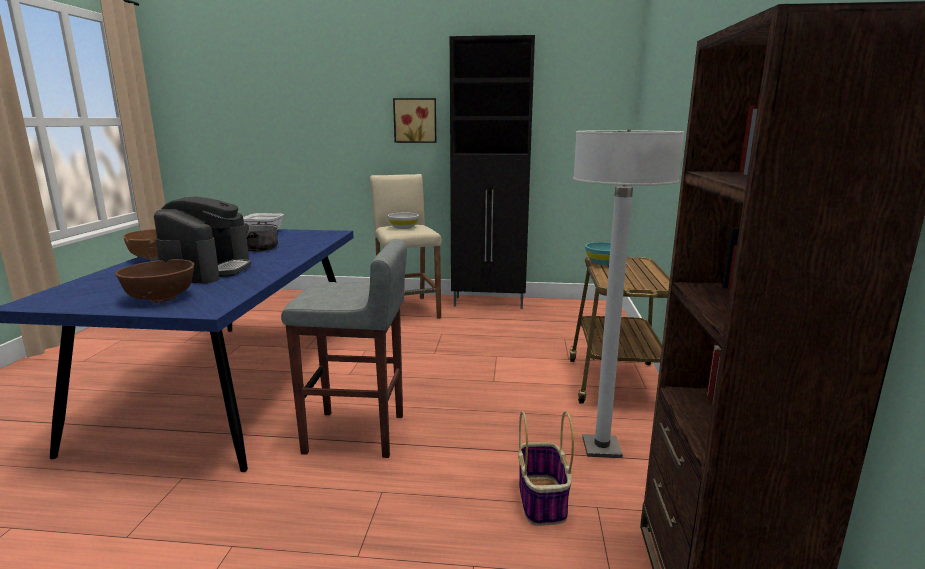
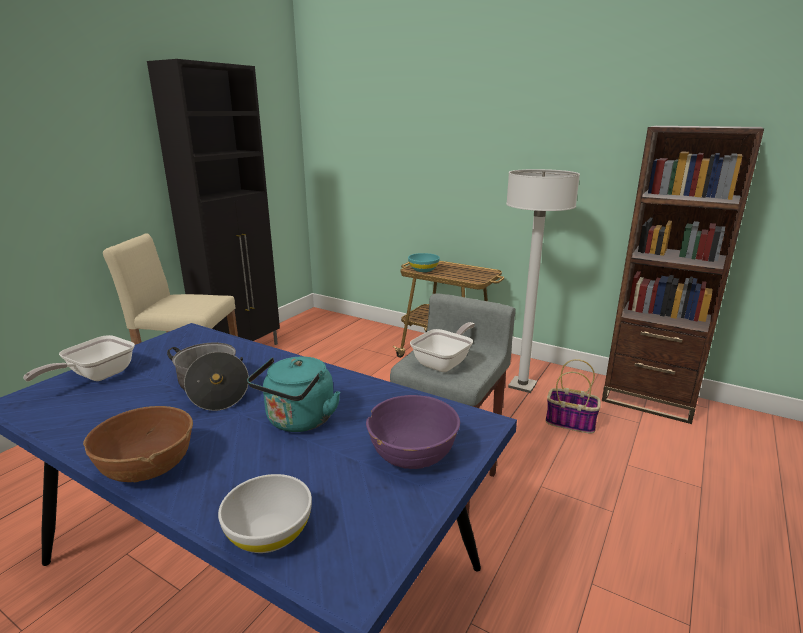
camera: 65 degrees left, 5 degrees up
brown bowl [115,259,195,302] -> purple bowl [366,395,460,469]
coffee machine [154,197,251,283] -> turquoise kettle [247,356,341,432]
white bowl [388,213,419,229] -> white bowl moved to [218,474,312,553]
picture [393,98,436,143] -> none
none -> frying pan [410,322,475,372]

